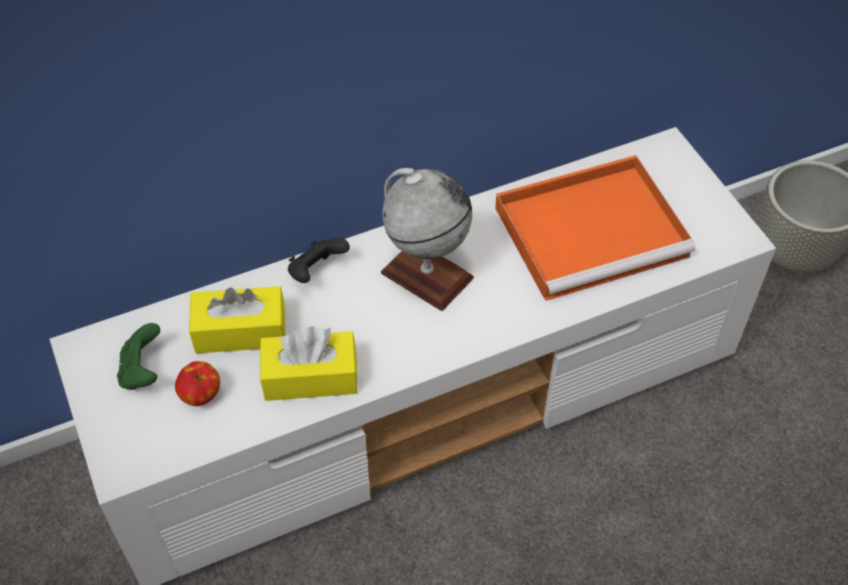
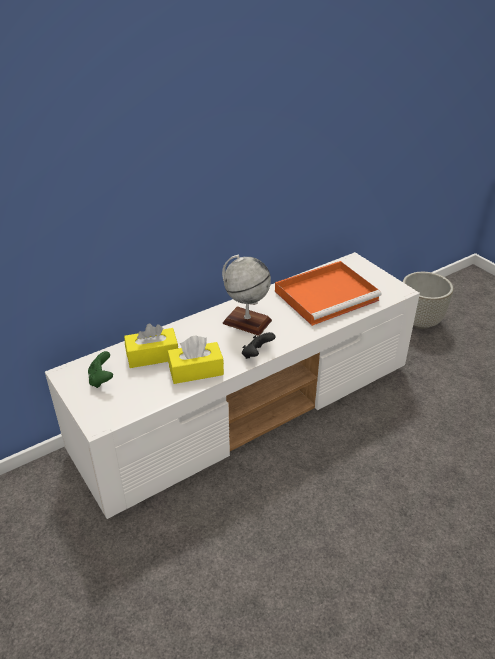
camera: 10 degrees left, 15 degrees down
apple [175,361,220,406] -> none
black game controller [288,238,350,283] -> black game controller moved to [242,332,275,359]

